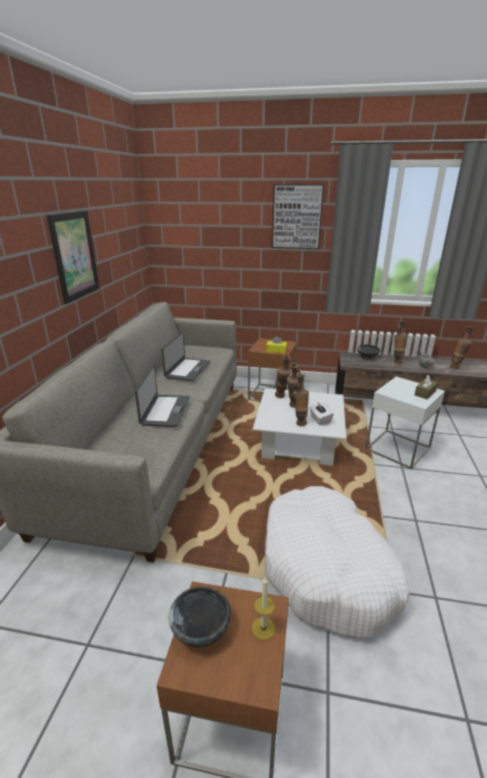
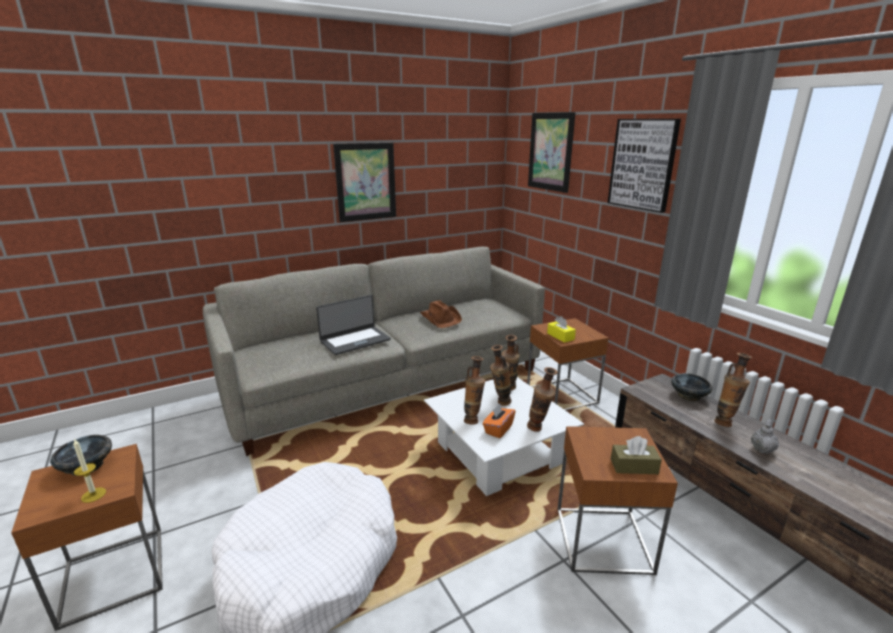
camera: 50 degrees right, 5 degrees down
laptop [161,332,210,381] -> brown hat [420,300,462,328]
white tissue box [309,401,334,425] -> orange tissue box [483,404,515,438]
white side table [365,376,445,469] -> brown side table [558,426,678,575]
vase [450,326,475,369] -> vase moved to [527,367,558,432]
none -> picture [528,112,575,193]

